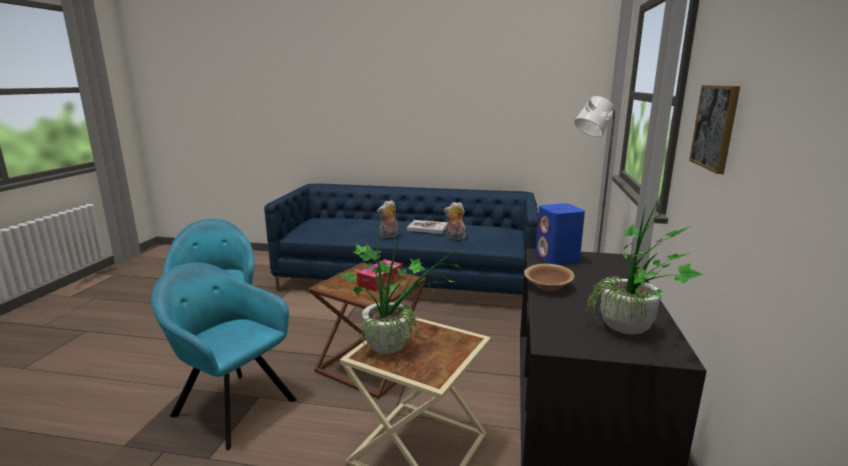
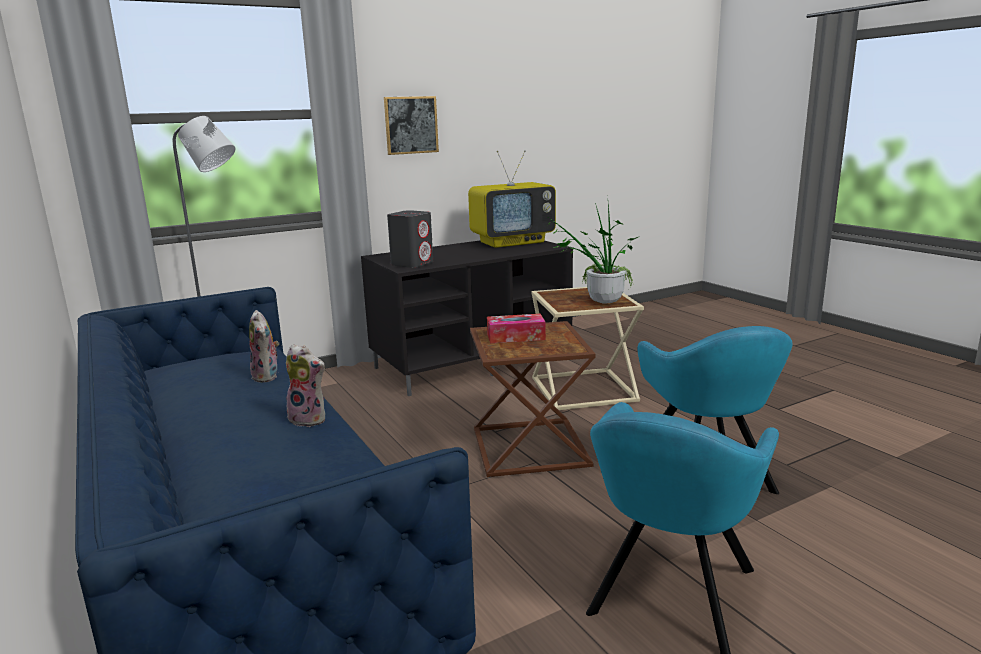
camera: 130 degrees left, 0 degrees up
book [407,220,447,234] -> none
brown bowl [524,264,575,291] -> none
blue speaker [535,203,585,265] -> grey speaker [387,210,433,268]
potted plant [585,188,703,335] -> television [468,150,556,248]

